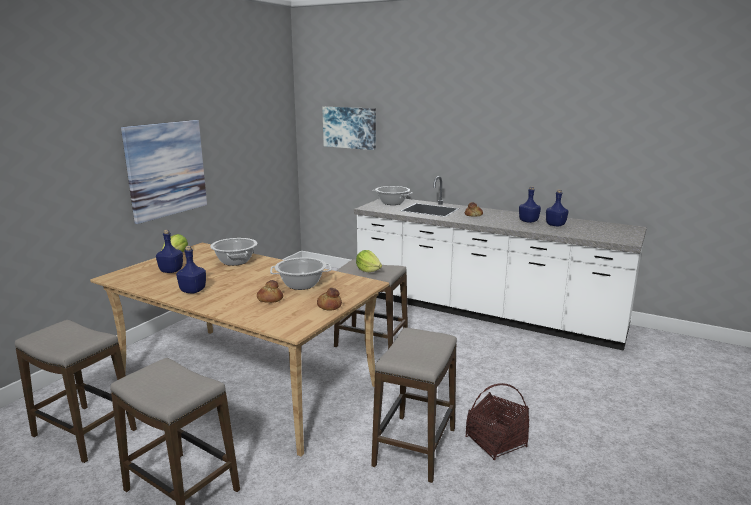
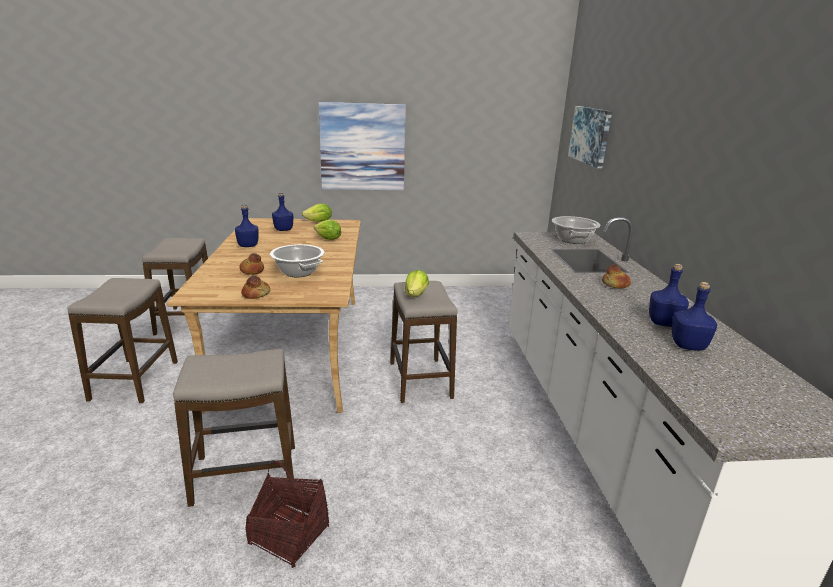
camera: 55 degrees right, 5 degrees up
cooking pot [210,238,257,266] -> lettuce [314,220,341,240]

